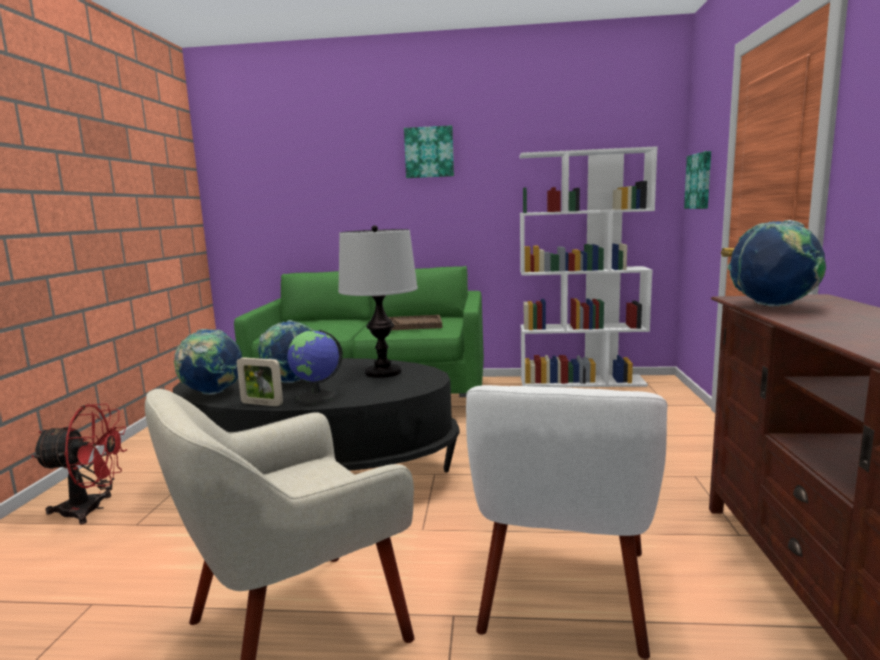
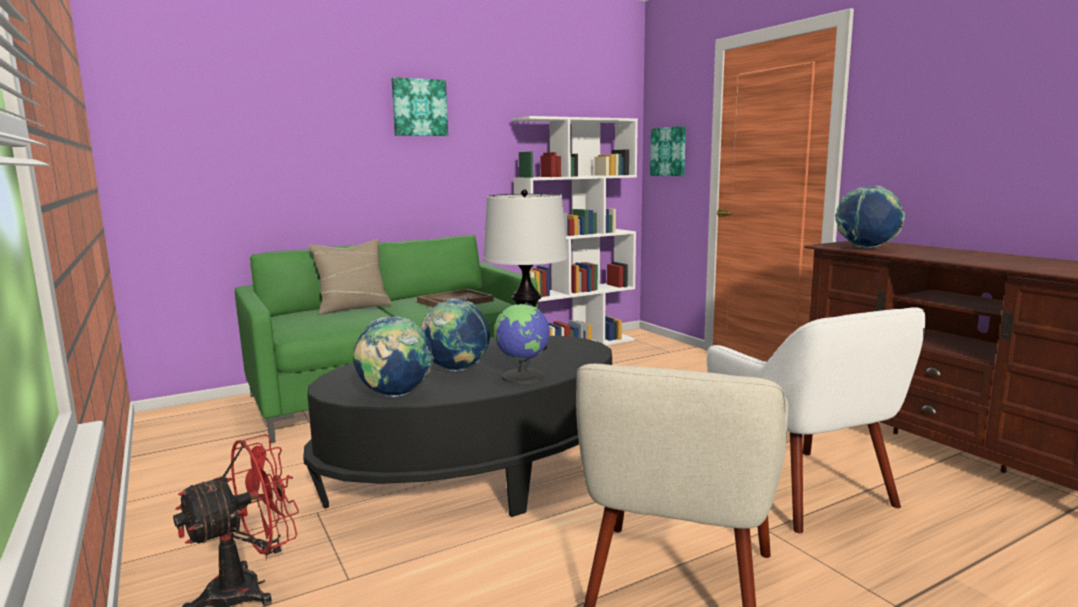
camera: 35 degrees left, 0 degrees up
picture frame [237,357,283,406] -> none
none -> beige pillow [308,239,392,314]

